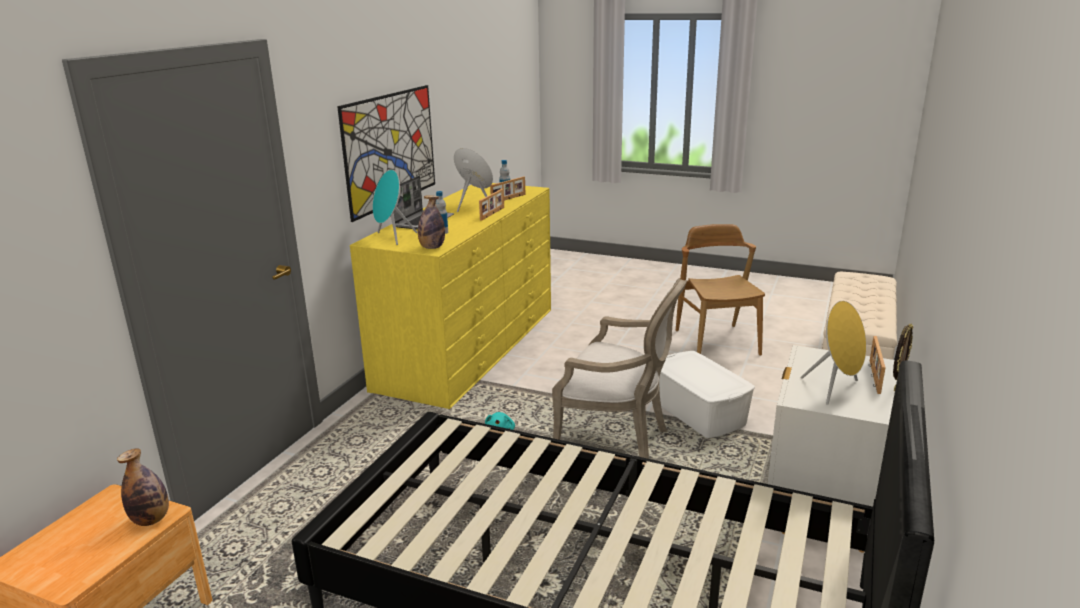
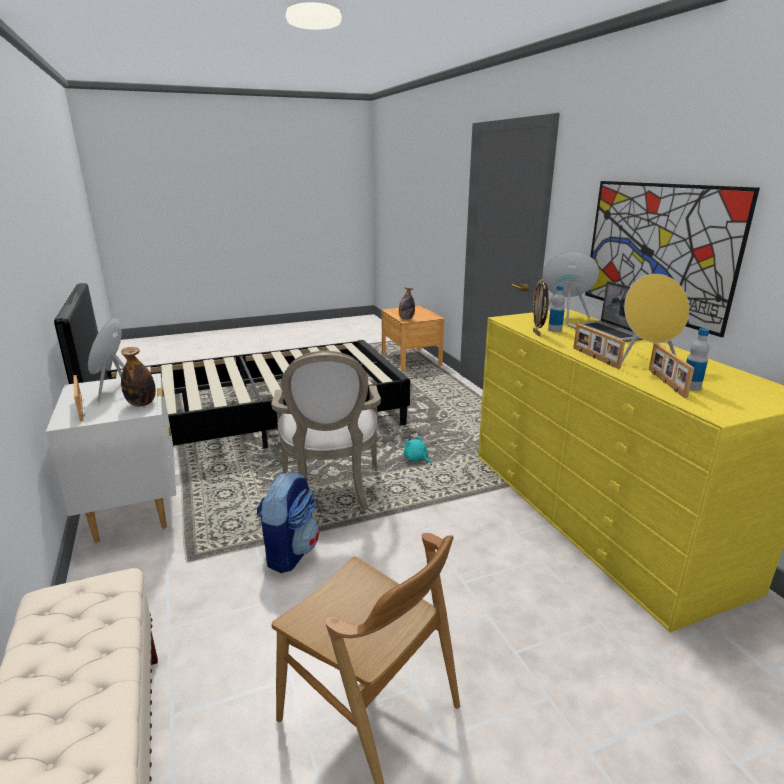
camera: 135 degrees right, 0 degrees up
bottle [418,195,445,249] -> bottle moved to [121,347,156,406]
armchair [552,278,687,459] -> armchair turned 75 degrees counterclockwise [271,351,381,510]
white storage box [659,351,755,438] -> backpack [257,472,319,573]
picture frame [893,323,913,391] -> picture frame moved to [533,279,549,337]

